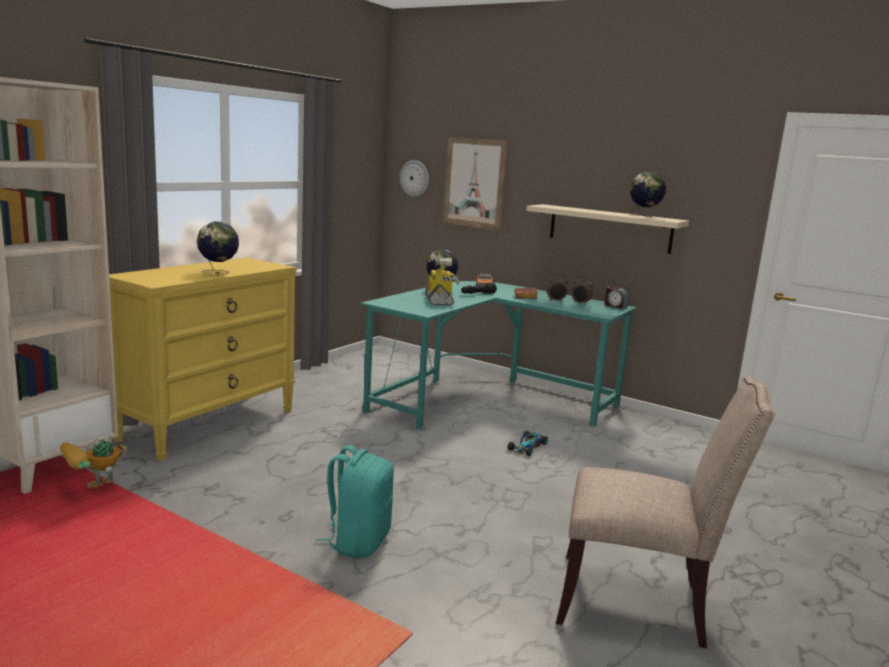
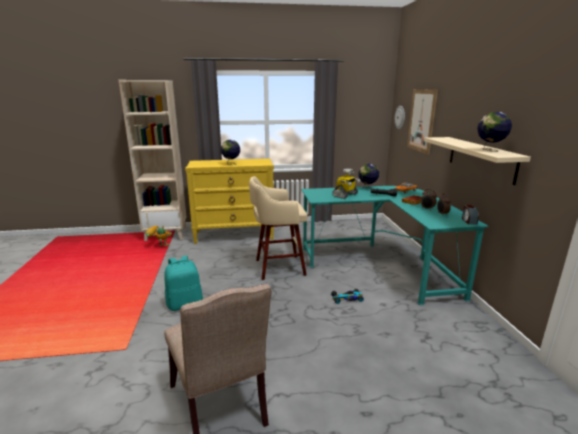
camera: 50 degrees right, 5 degrees up
none -> beige stool [249,176,307,280]

